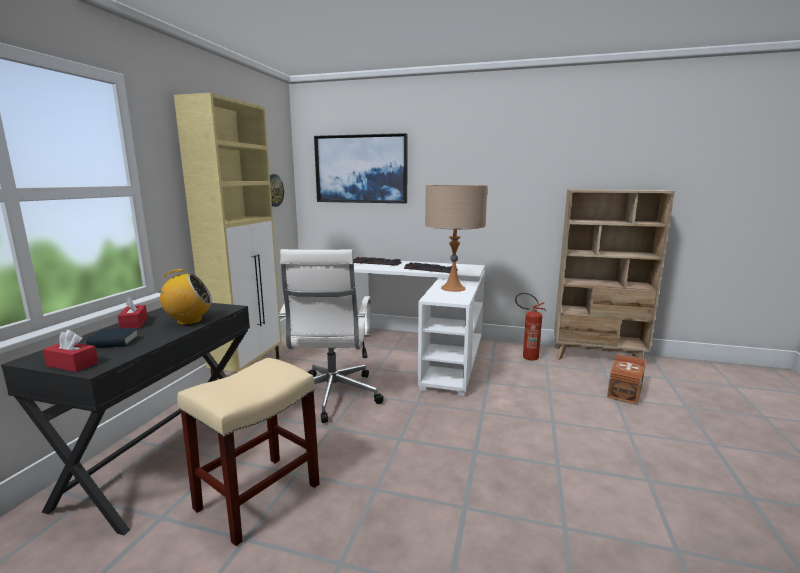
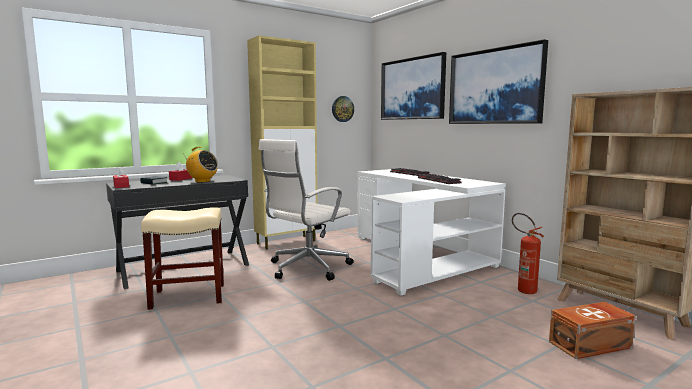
camera: 40 degrees right, 5 degrees down
beige table lamp [425,185,488,292] -> none
none -> picture [449,39,548,124]

